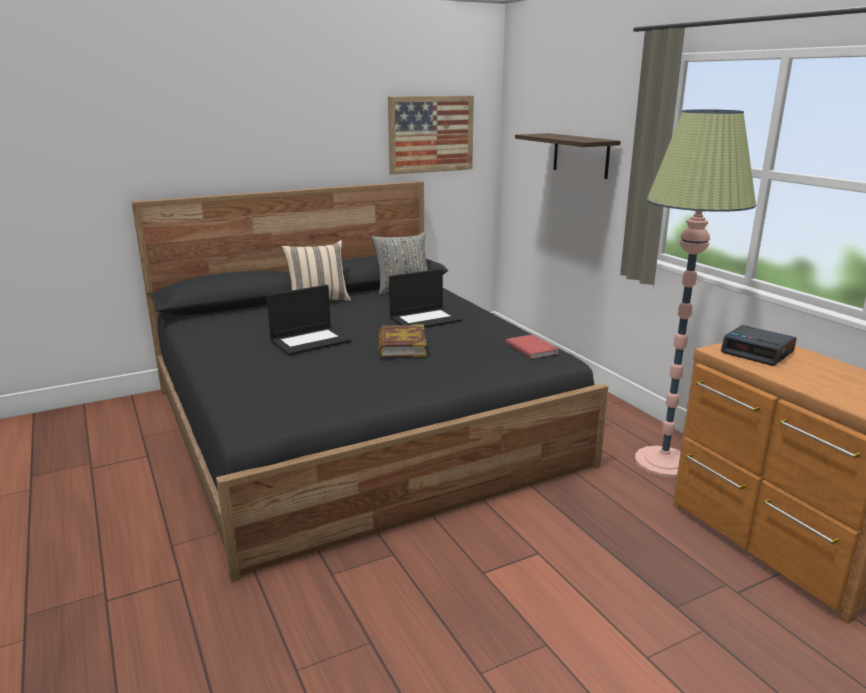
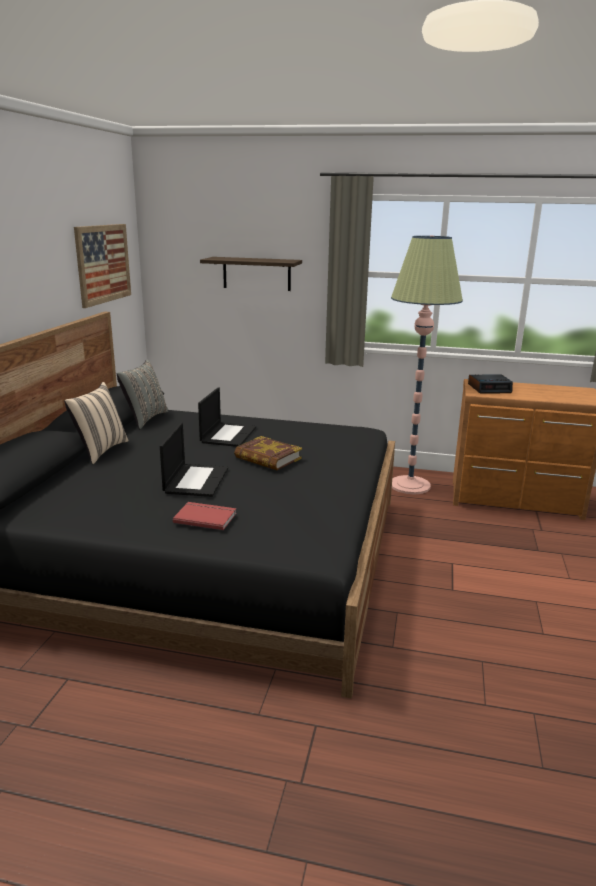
camera: 50 degrees left, 0 degrees up
red book [505,334,559,359] -> red book moved to [173,502,236,530]

